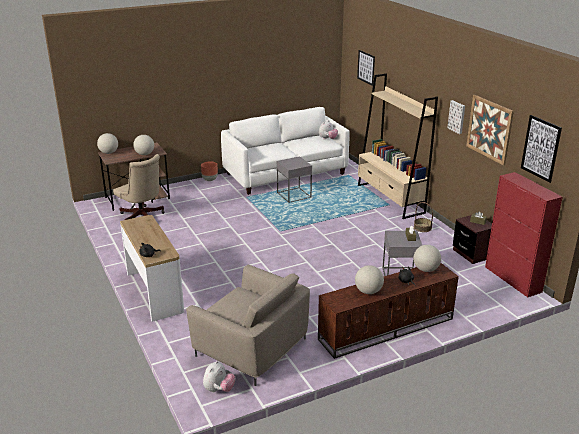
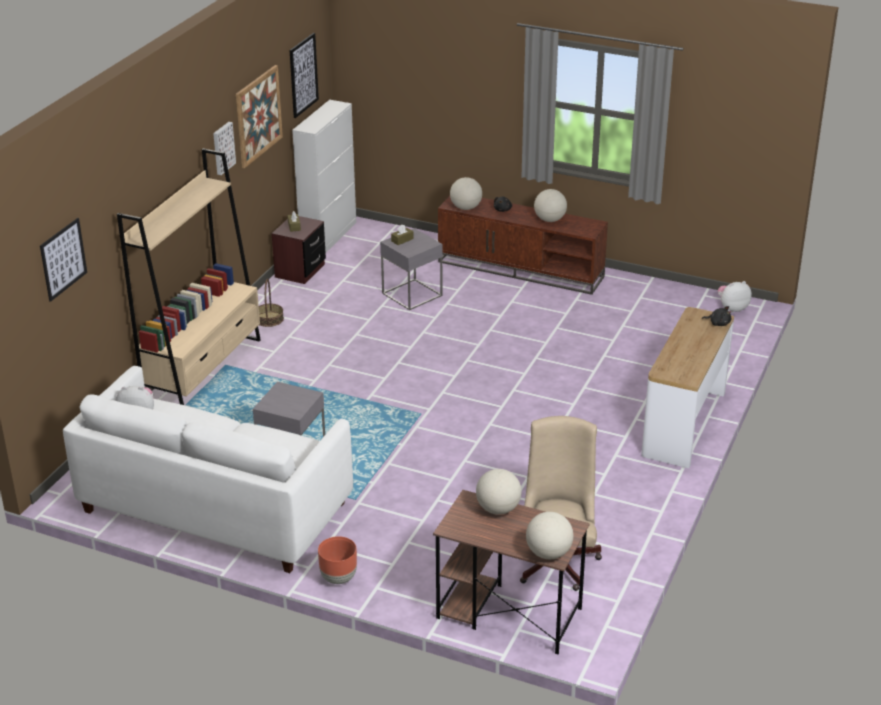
camera: 130 degrees left, 5 degrees up
beige armchair [186,265,310,386] -> none
red cabinet [485,172,563,297] -> white cabinet [292,100,356,253]

